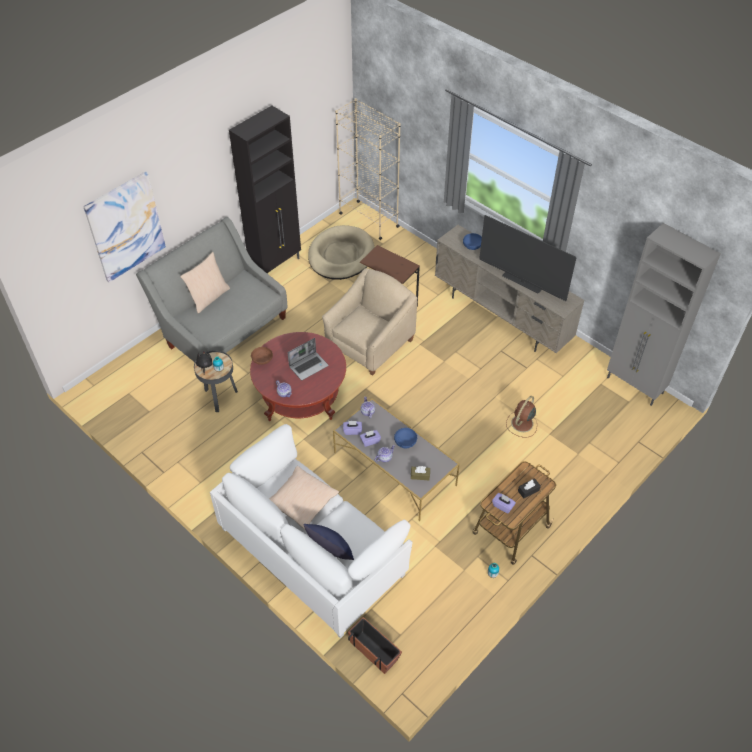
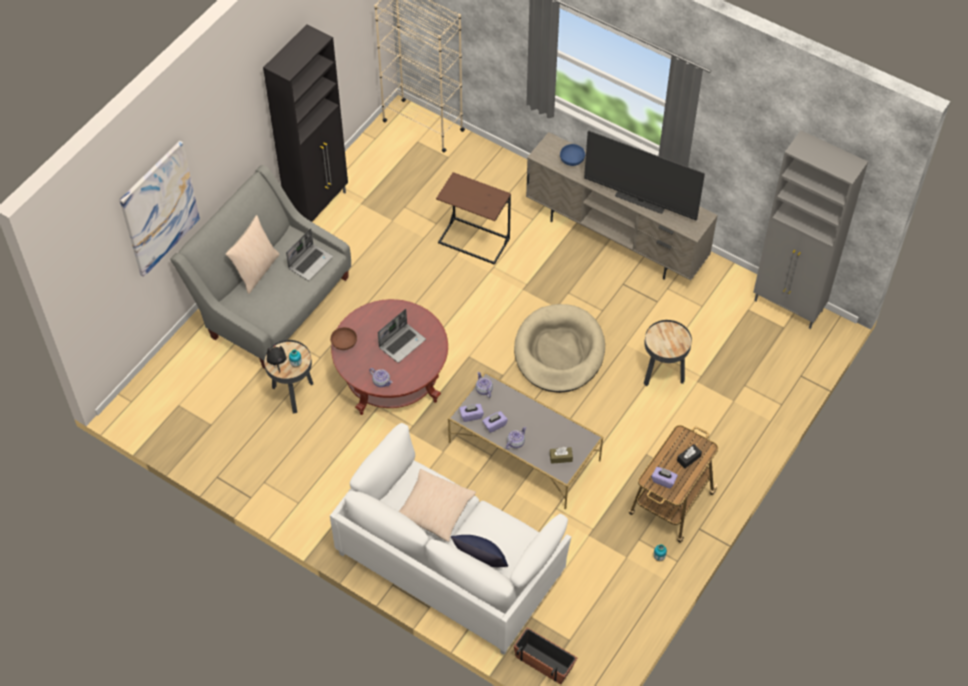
camera: 10 degrees left, 5 degrees up
beige dog bed [308,225,374,280] -> beige dog bed moved to [514,304,605,393]
beige armchair [322,268,417,375] -> none
blue bowl [394,428,417,449] -> none
brown fan [506,396,537,438] -> black side table [644,320,692,386]
none -> laptop [286,228,333,281]

